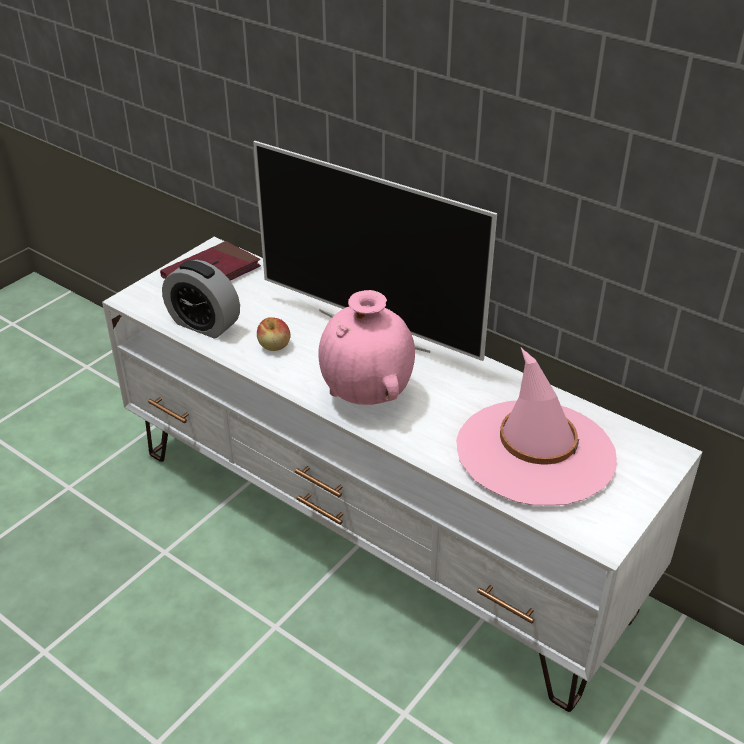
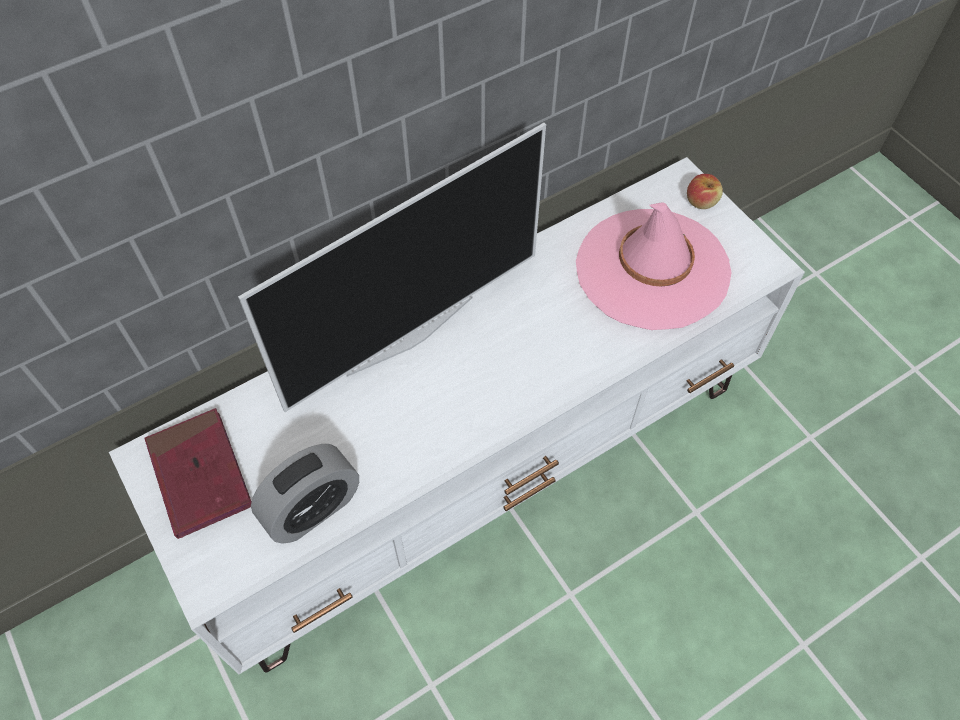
camera: 70 degrees left, 20 degrees up
apple [257,317,291,351] -> apple moved to [687,174,723,209]
pink vase [318,290,415,405] -> none

